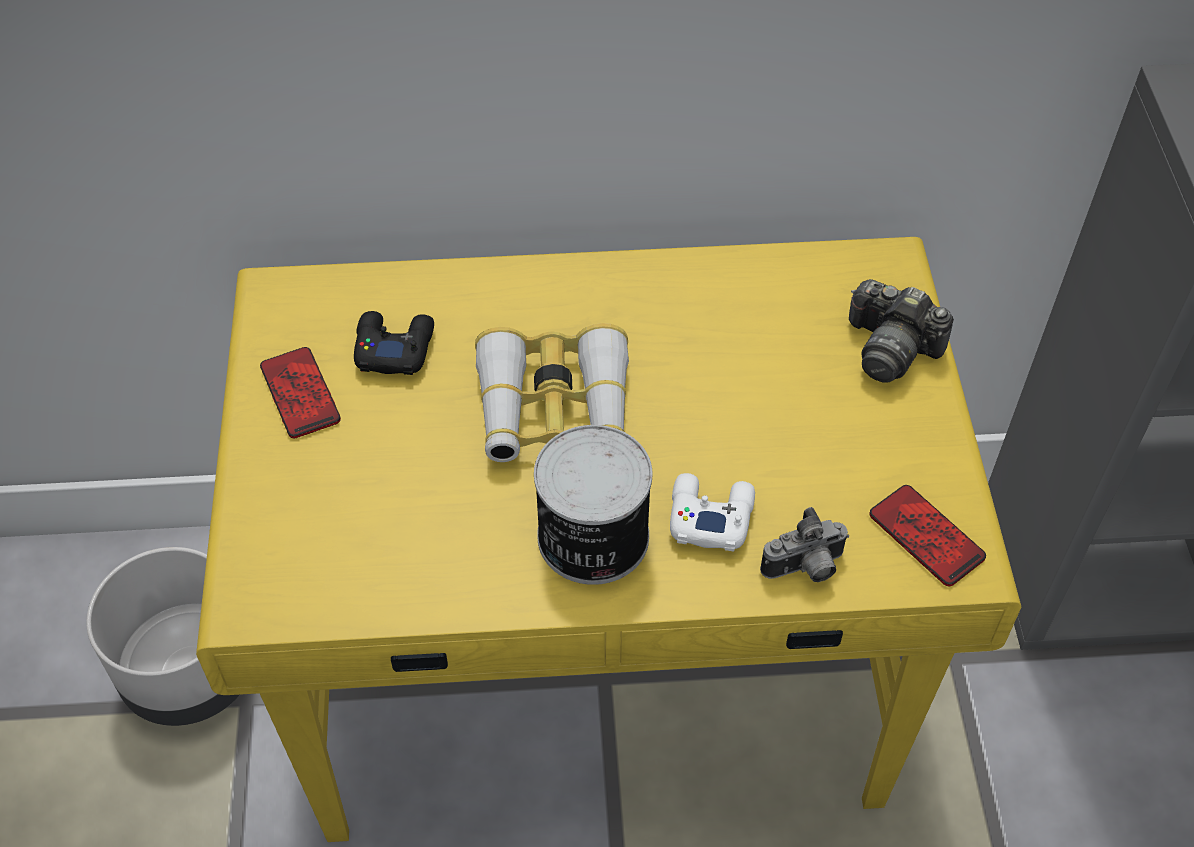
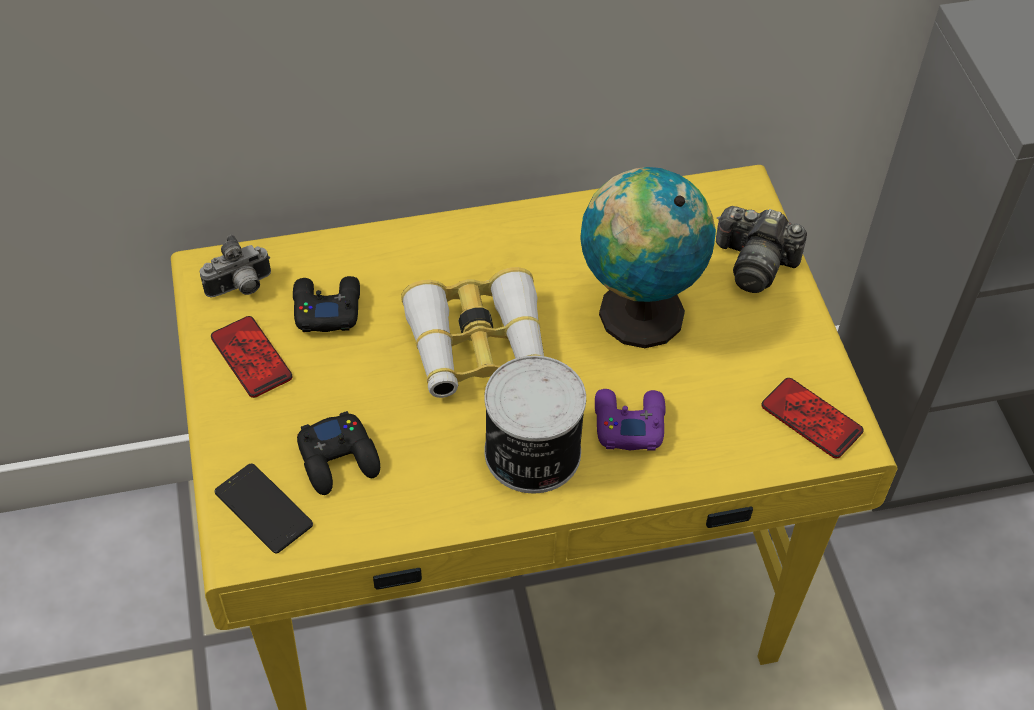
camera: 10 degrees left, 0 degrees up
grey planter [86,547,239,726] -> none
white game controller [670,473,755,551] -> purple game controller [595,389,666,451]
camera [760,507,849,582] -> camera moved to [200,235,271,298]
none -> phone [215,464,313,553]
none -> black game controller [297,411,380,495]
none -> globe [580,167,716,348]

